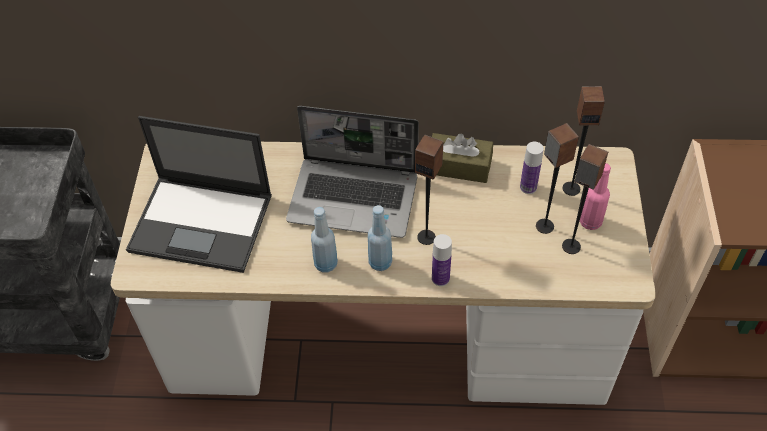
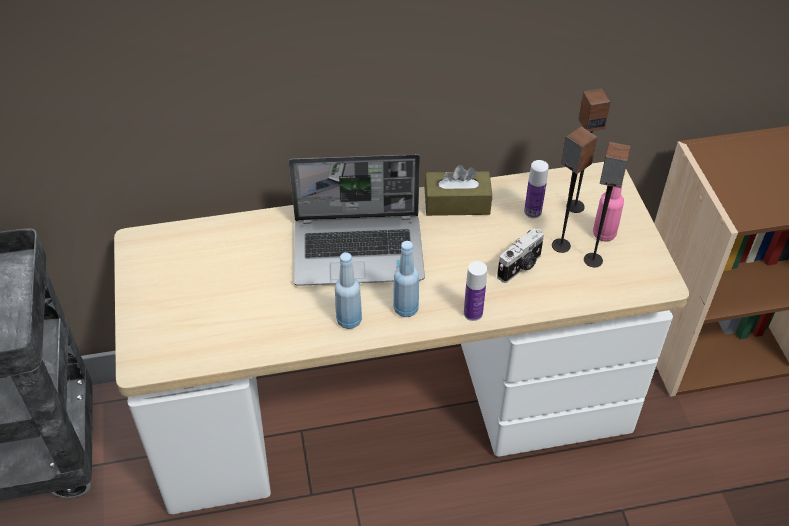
camera: 15 degrees left, 5 degrees down
laptop [126,116,272,273] -> none
speaker [415,135,444,245] -> none
none -> camera [497,228,544,283]

